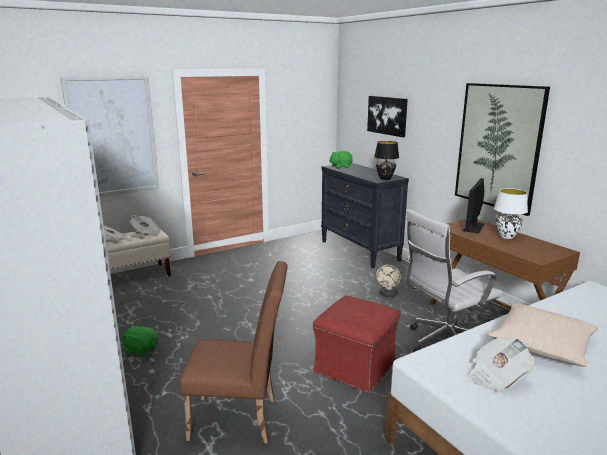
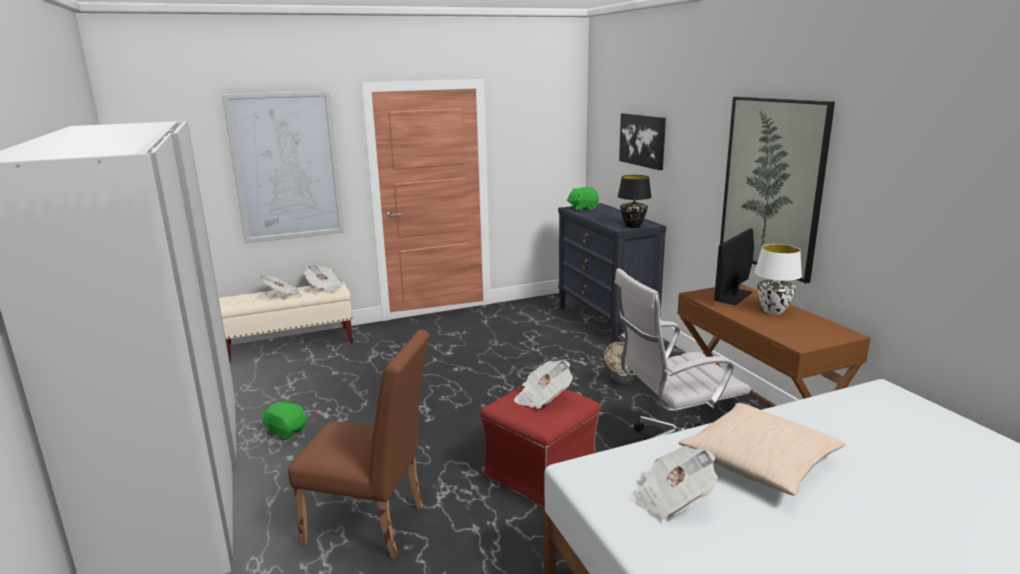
camera: 10 degrees right, 0 degrees up
none -> newspaper [514,360,573,409]

